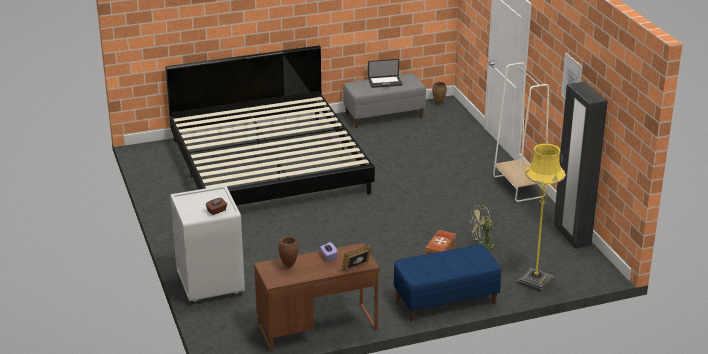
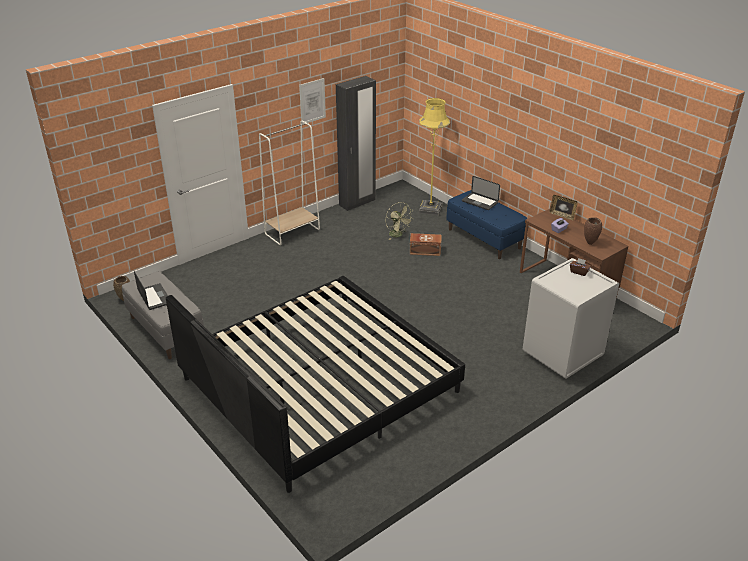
camera: 110 degrees left, 5 degrees up
none -> laptop [462,176,500,210]

